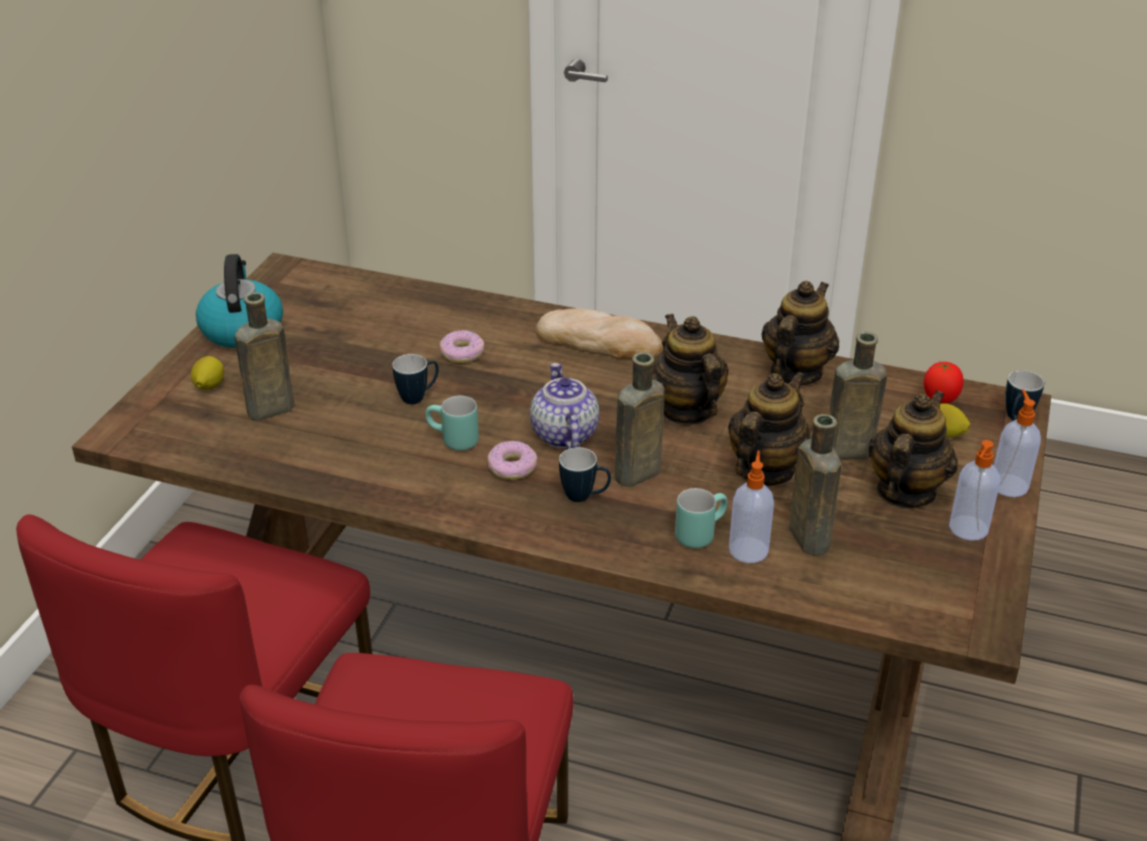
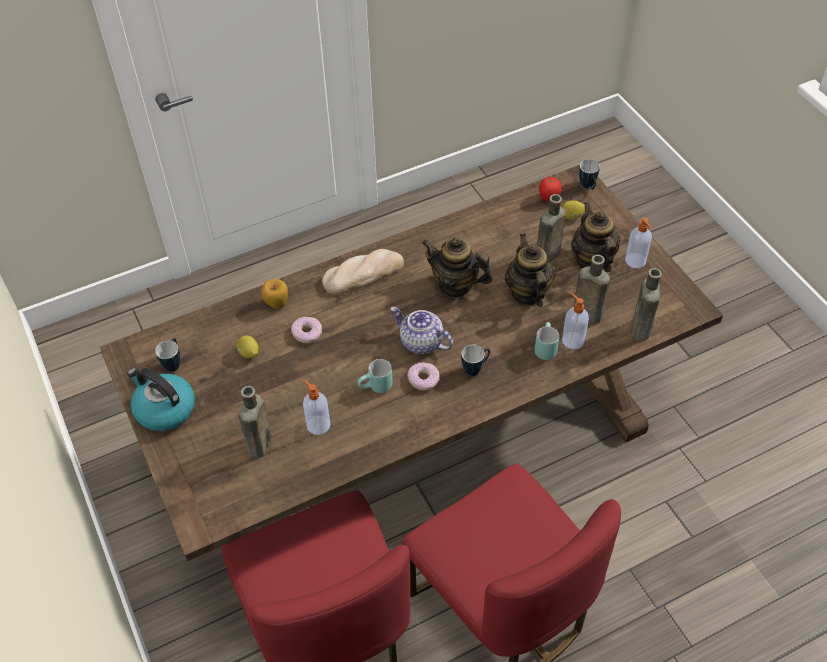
camera: 45 degrees left, 15 degrees up
lemon [191,356,224,390] -> lemon moved to [236,335,259,358]
mug [392,354,439,404] -> mug moved to [155,338,180,372]
brown bottle [615,352,665,487] -> brown bottle moved to [631,268,662,341]
teapot [761,281,839,386] -> none
soap dispenser [994,389,1041,497] -> soap dispenser moved to [302,379,330,435]
none -> apple [261,279,288,309]

